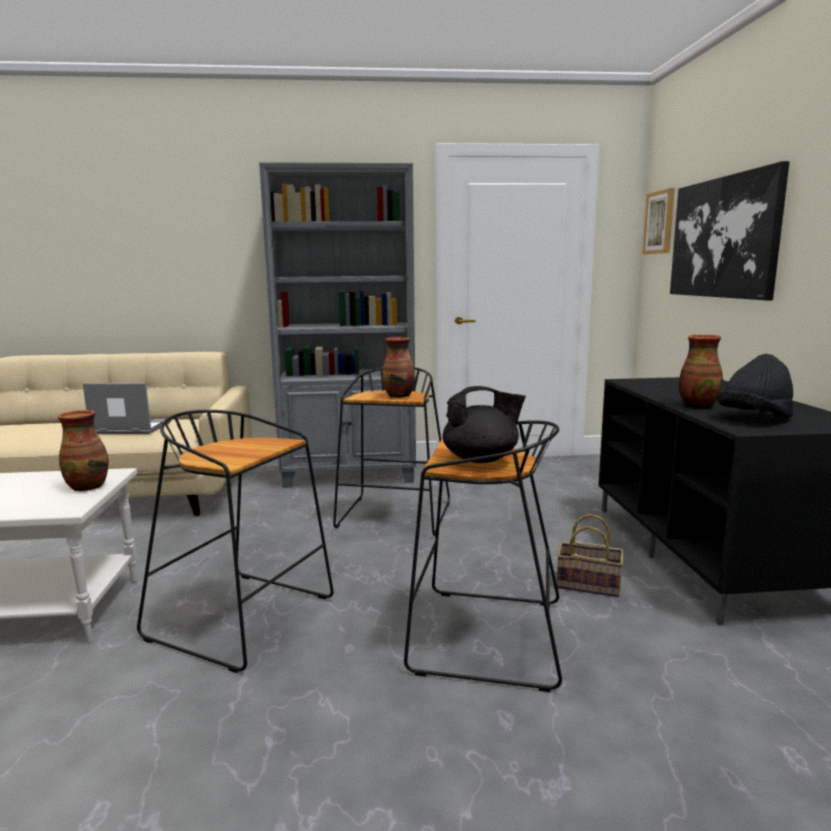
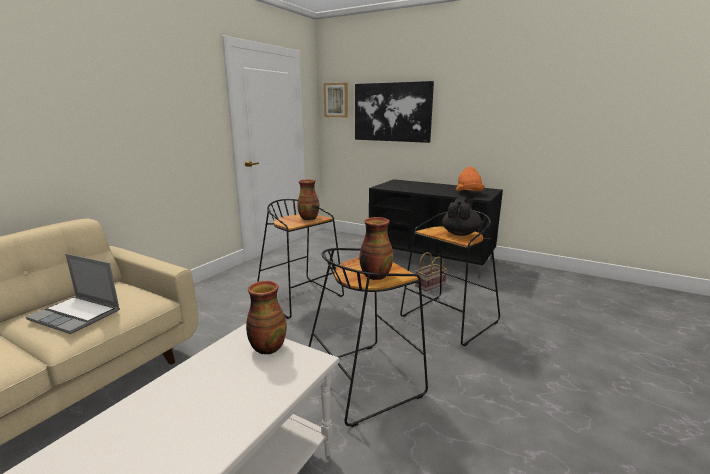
camera: 55 degrees left, 5 degrees up
laptop [83,383,172,434] -> laptop turned 105 degrees counterclockwise [26,254,120,334]
grey bookcase [259,162,416,488] -> none
vase [679,335,723,408] -> vase moved to [359,217,393,280]
black hat [717,354,793,417] -> orange hat [456,167,485,191]

